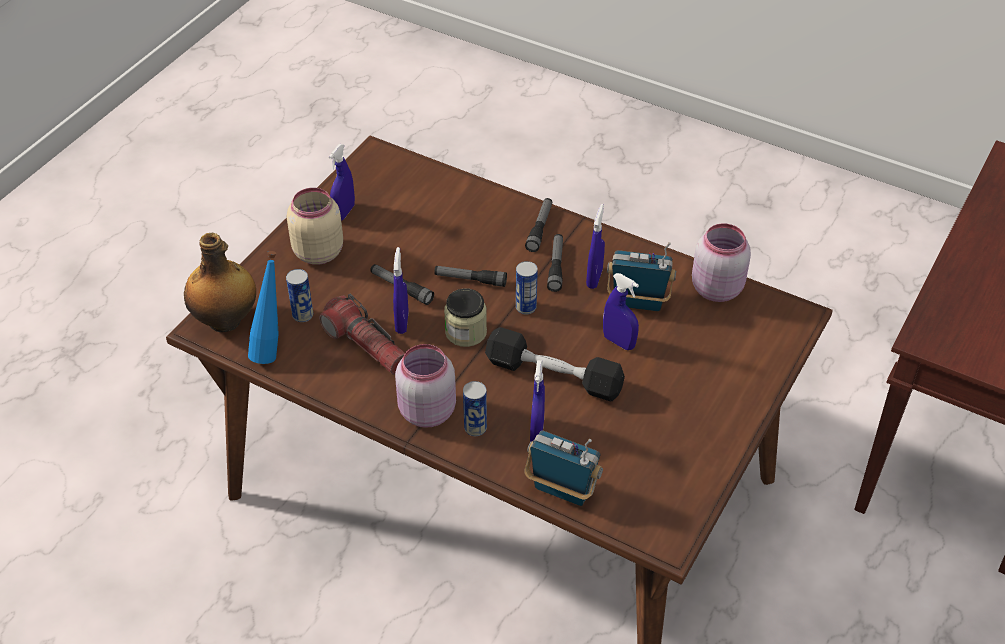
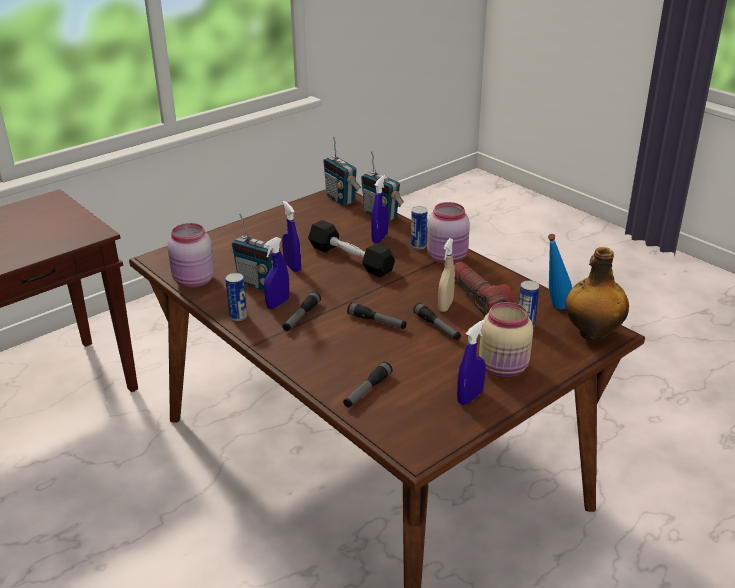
camera: 160 degrees left, 15 degrees down
blue spray bottle [393,247,409,334] -> beige spray bottle [438,238,455,312]
jar [444,288,487,347] -> none
can [516,261,538,314] -> can moved to [225,273,247,321]
flashlight [525,198,552,252] -> flashlight moved to [343,362,393,407]
none -> radio [323,137,361,206]

